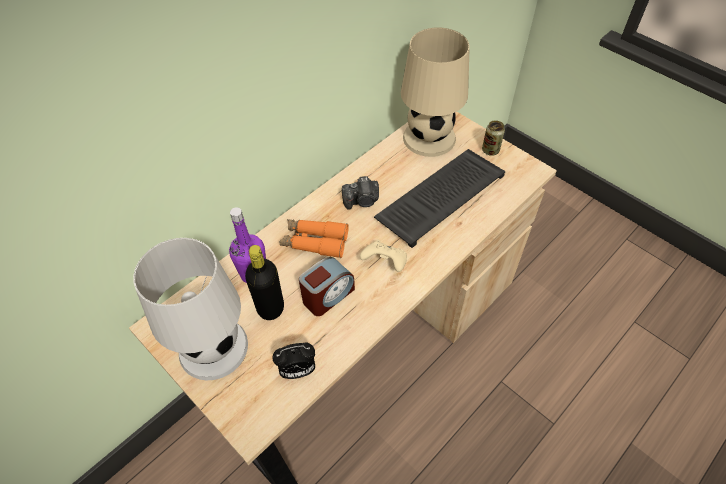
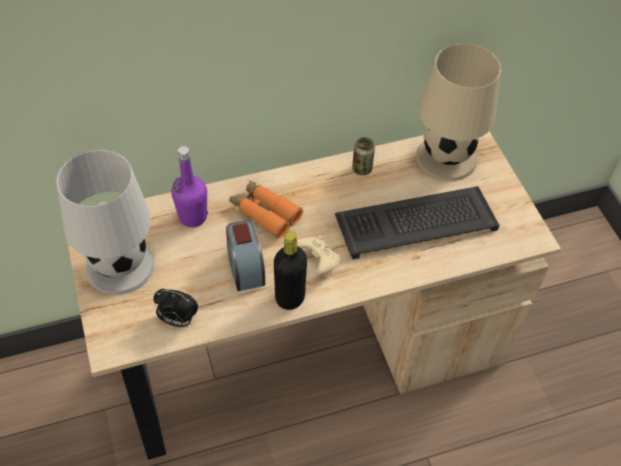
camera: 25 degrees right, 0 degrees up
black bottle [245,245,284,320] -> black bottle moved to [274,231,307,310]
alarm clock [299,257,355,316] -> alarm clock turned 90 degrees clockwise [226,220,265,291]
camera [342,176,379,210] -> none
can [482,120,505,156] -> can moved to [352,137,375,175]

